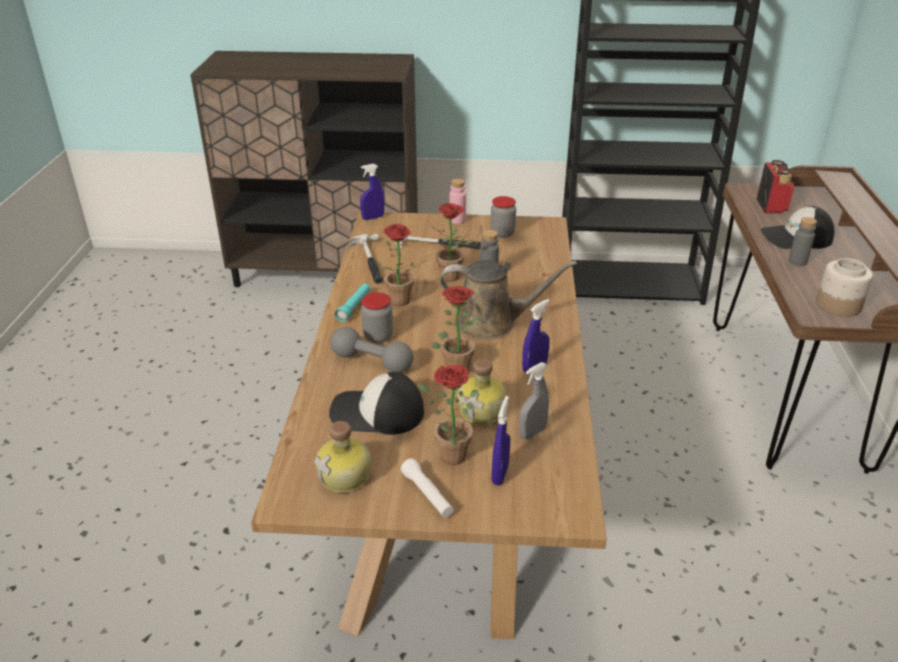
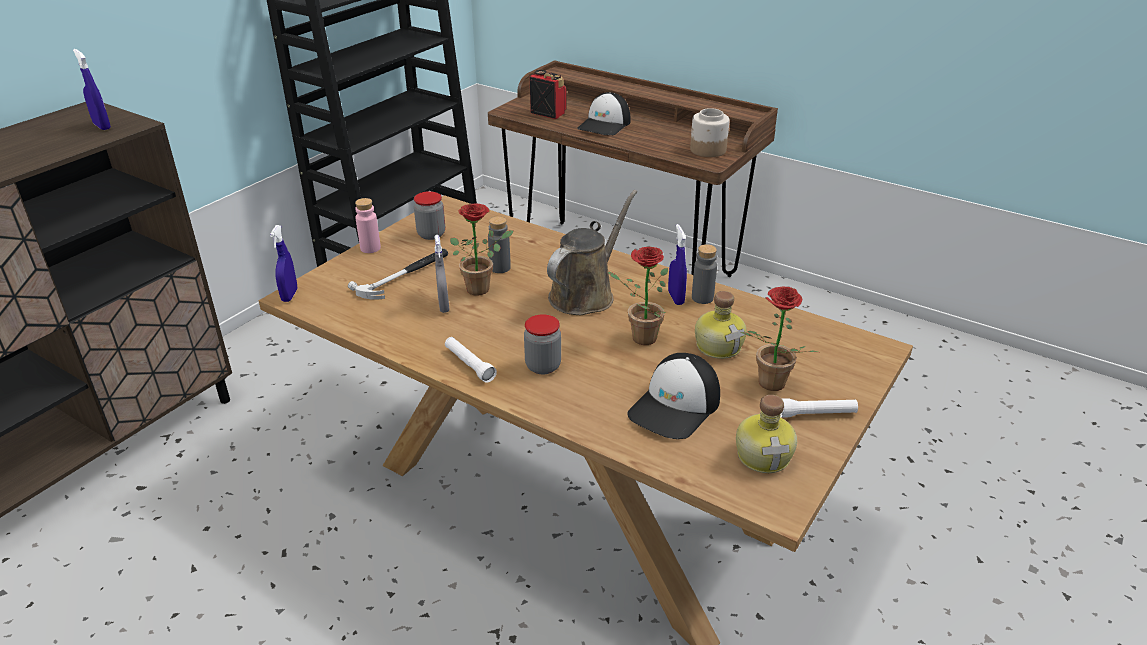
camera: 60 degrees left, 0 degrees up
grey dumbbell [330,327,413,373] -> none
turquoise flashlight [335,284,370,322] -> white flashlight [445,337,497,383]
hammer [349,234,383,284] -> none
potted plant [379,224,428,306] -> none
blue spray bottle [491,396,510,485] -> blue spray bottle moved to [73,49,111,130]
grey spray bottle [519,362,549,440] -> grey spray bottle moved to [435,235,450,313]
grey bottle [788,217,817,266] -> grey bottle moved to [692,244,717,304]

